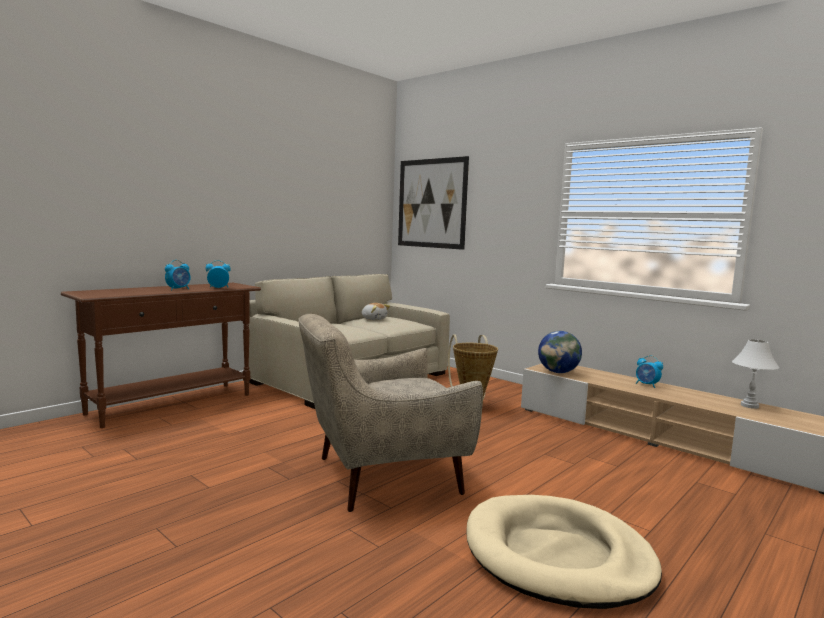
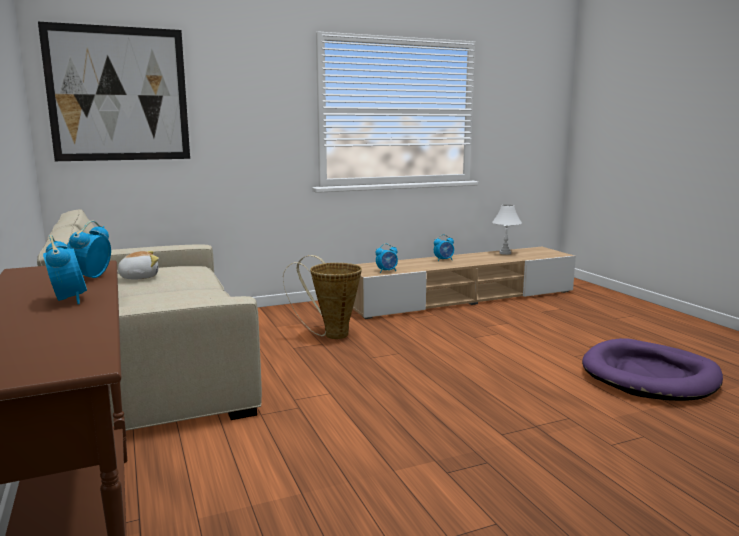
camera: 65 degrees left, 5 degrees up
beige armchair [298,314,483,512] -> none
beige dog bed [467,495,662,609] -> purple dog bed [582,338,723,401]
globe [538,331,582,373] -> alarm clock [376,244,398,273]

